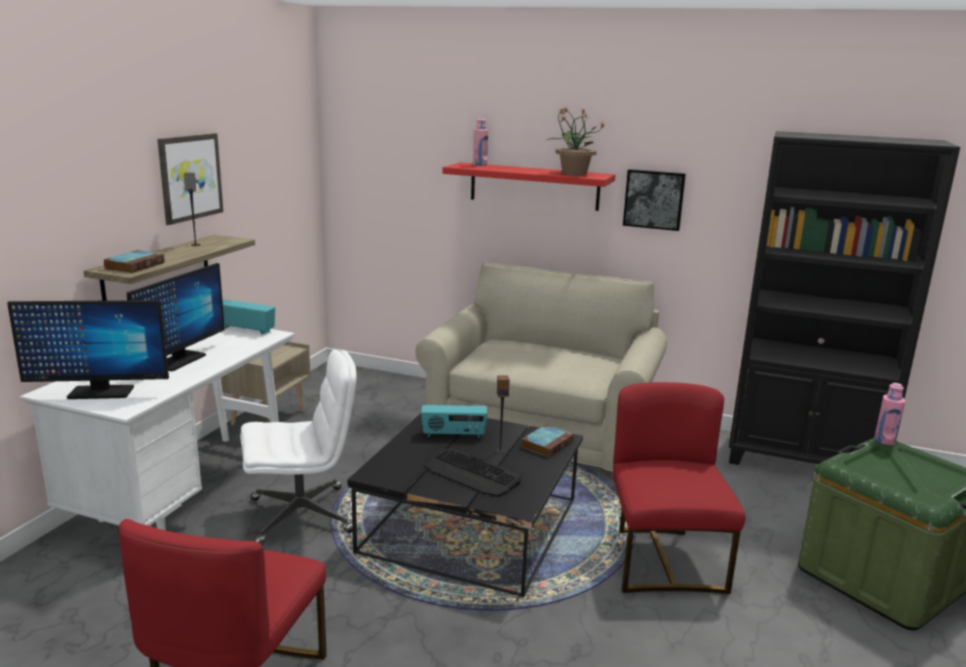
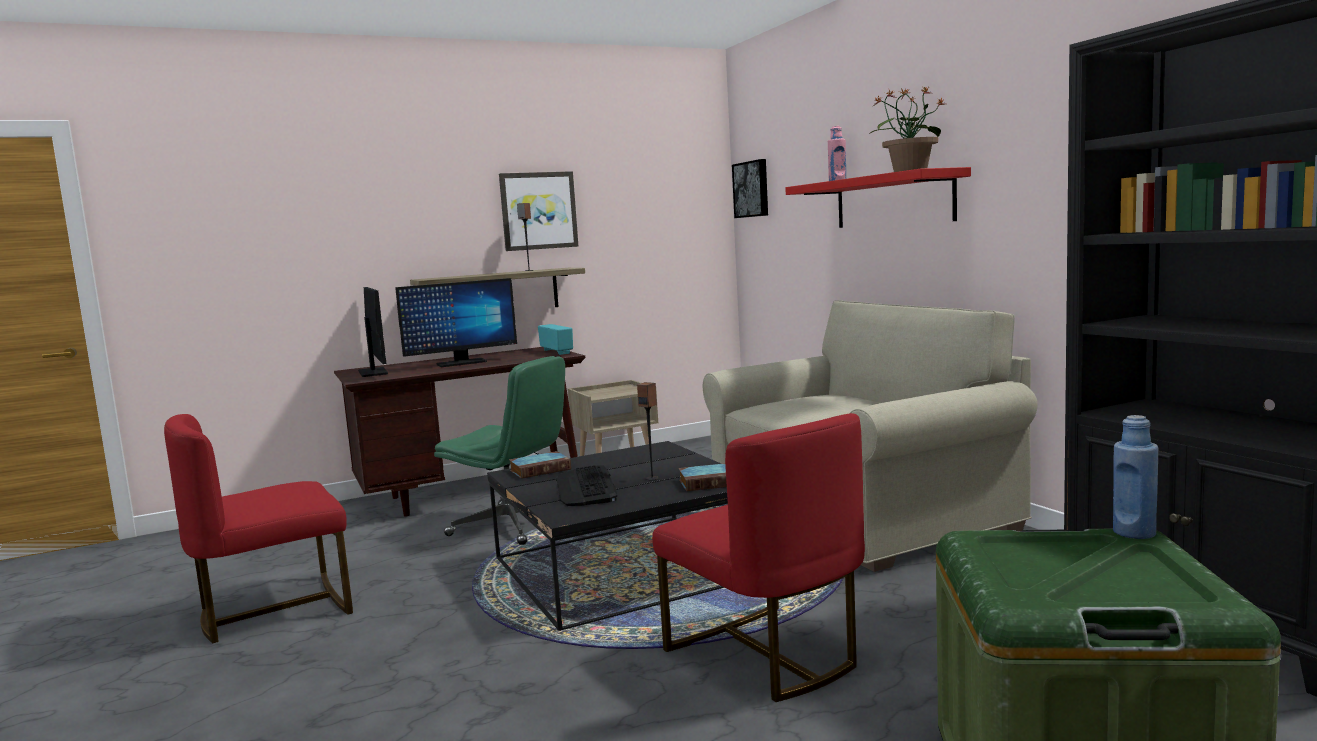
camera: 45 degrees right, 10 degrees down
monitor [7,300,169,399] -> monitor turned 150 degrees counterclockwise [358,287,388,377]
white desk [20,325,295,531] -> brown desk [334,347,585,517]
book [103,250,165,273] -> book moved to [509,451,571,479]
white office chair [240,350,357,545] -> green office chair [434,356,565,545]
radio [421,405,487,438] -> none
red chair [613,382,745,594] -> red chair turned 105 degrees clockwise [652,413,865,702]
picture [623,169,686,231] -> picture moved to [732,159,768,218]
pink bottle [874,383,905,446] -> blue bottle [1113,415,1158,539]

